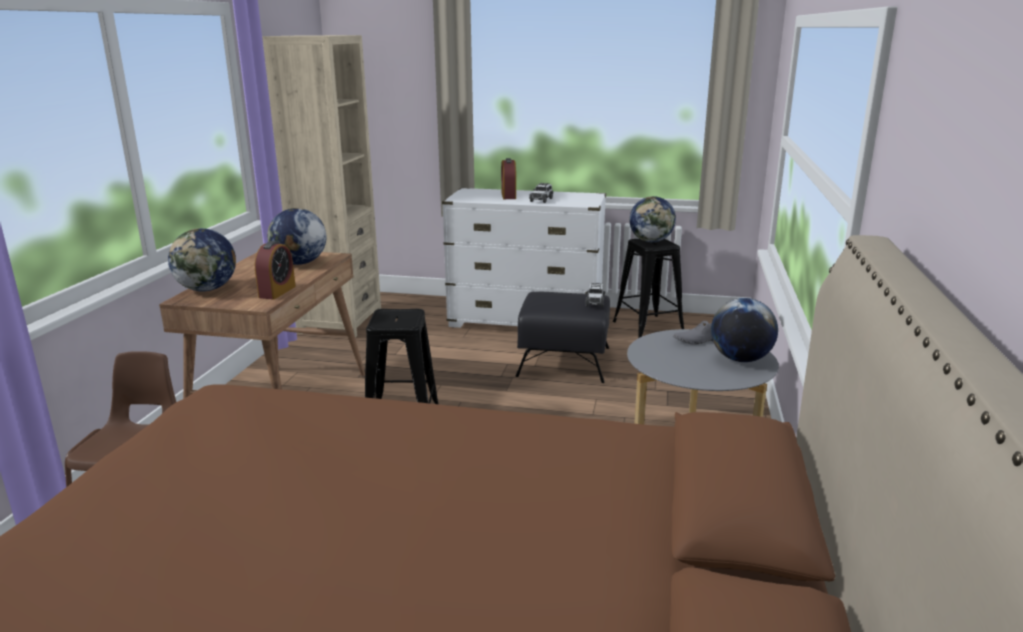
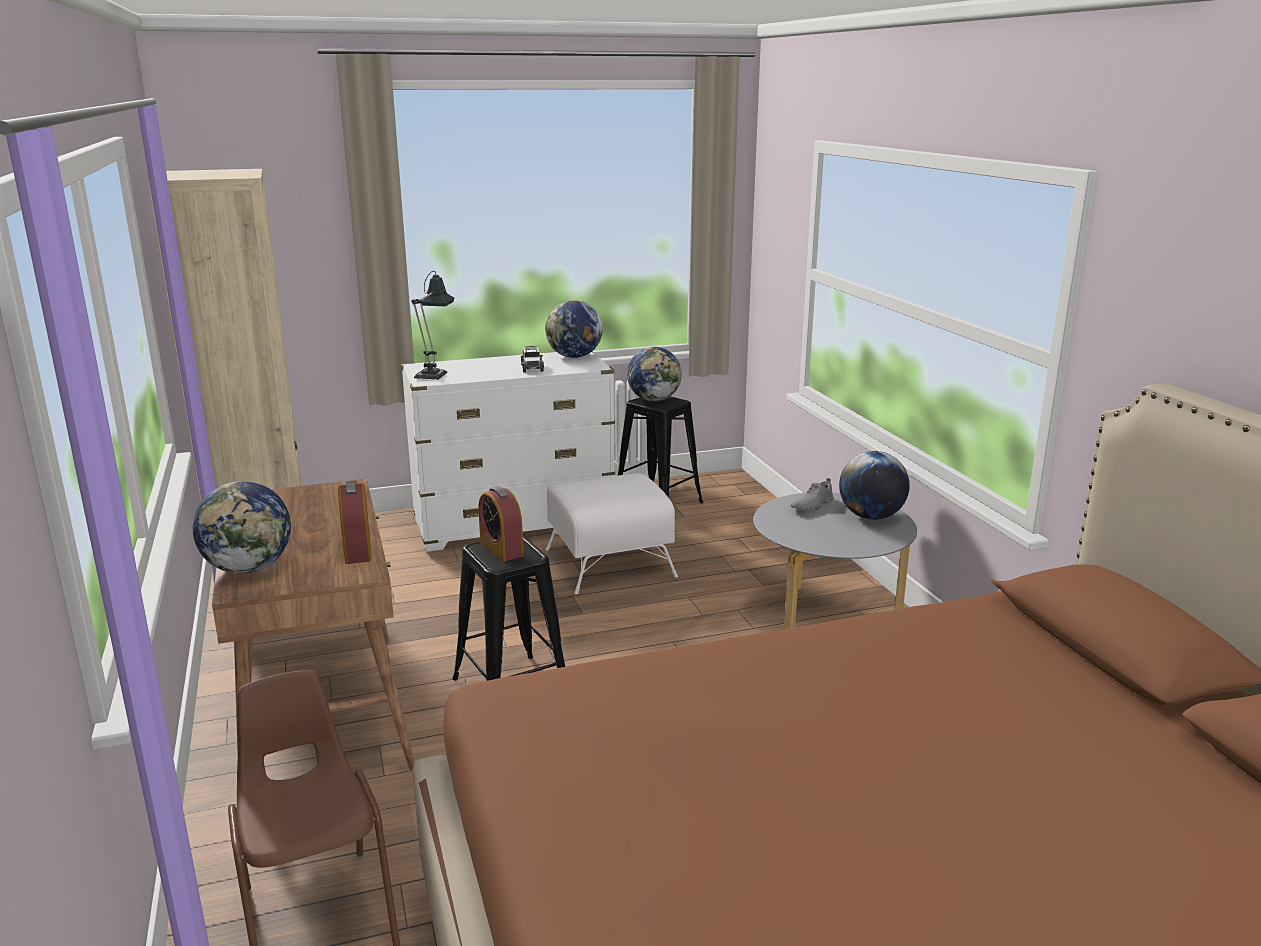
camera: 30 degrees left, 0 degrees up
globe [267,208,326,265] -> globe moved to [545,300,603,358]
alarm clock [501,158,516,199] -> alarm clock moved to [478,486,524,561]
black ottoman [515,291,610,383] -> white ottoman [545,473,678,594]
toy car [585,283,605,307] -> none
none -> table lamp [412,271,454,380]

